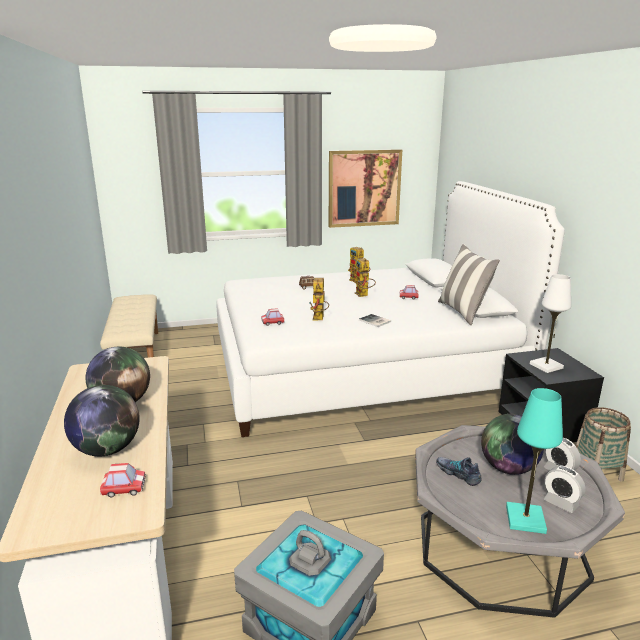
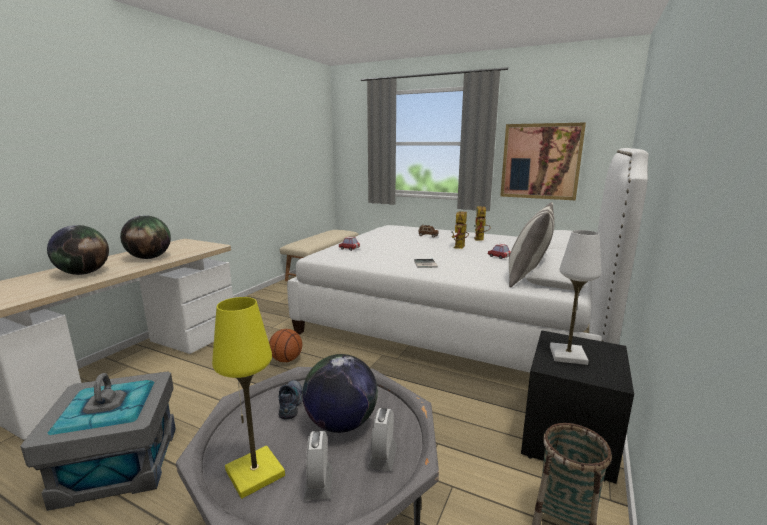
camera: 40 degrees right, 5 degrees down
toy car [100,463,146,497] -> none
toy robot [309,278,329,320] -> none
turquoise table lamp [506,388,563,534] -> yellow table lamp [212,297,285,499]
none -> basketball [269,329,302,362]

